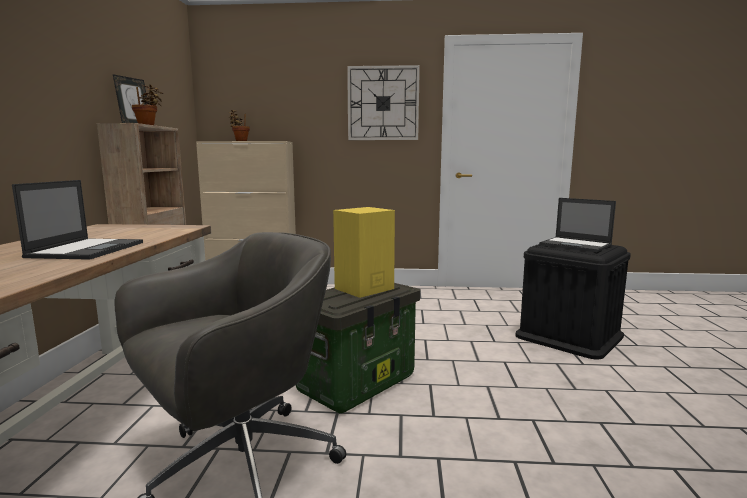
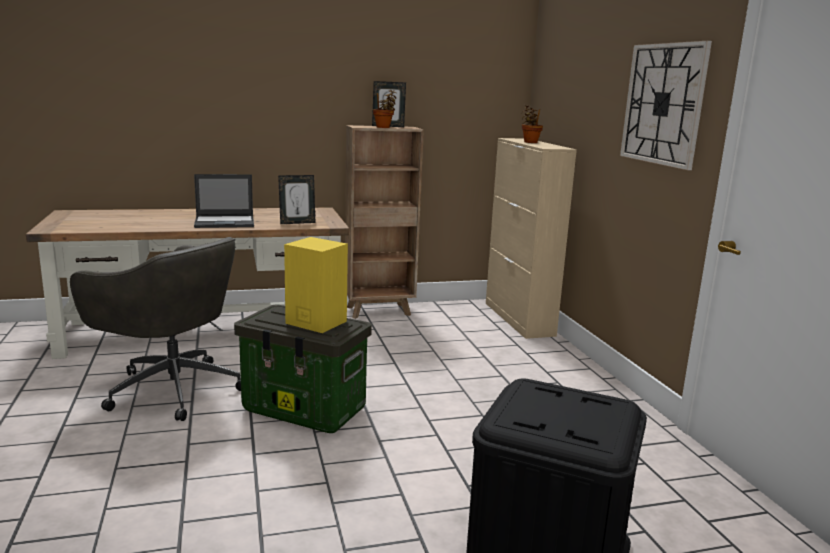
camera: 70 degrees right, 5 degrees up
laptop [539,198,616,252] -> none
none -> picture frame [278,175,315,224]

